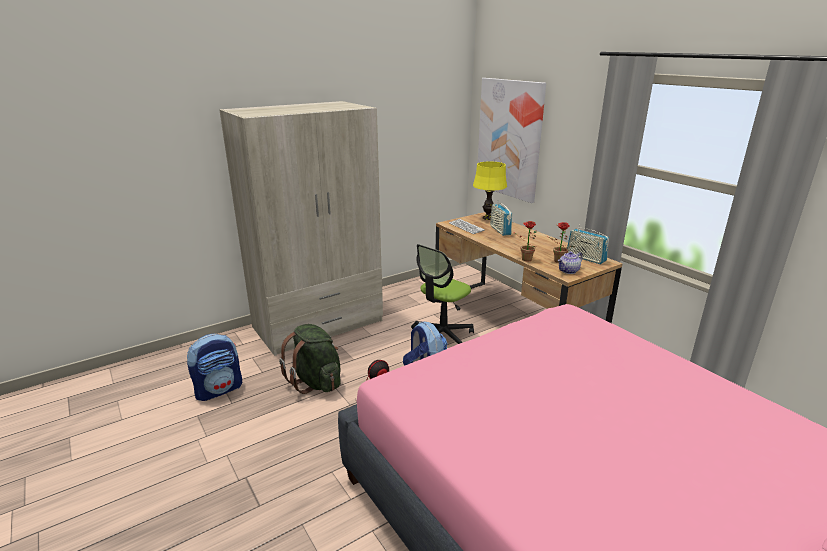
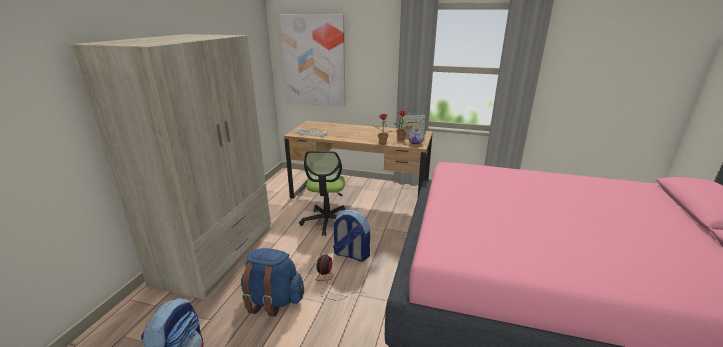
camera: 40 degrees left, 0 degrees up
green backpack [279,324,341,394] -> blue backpack [241,248,304,316]
yellow table lamp [473,161,507,220] -> none
radio [490,203,512,236] -> none

